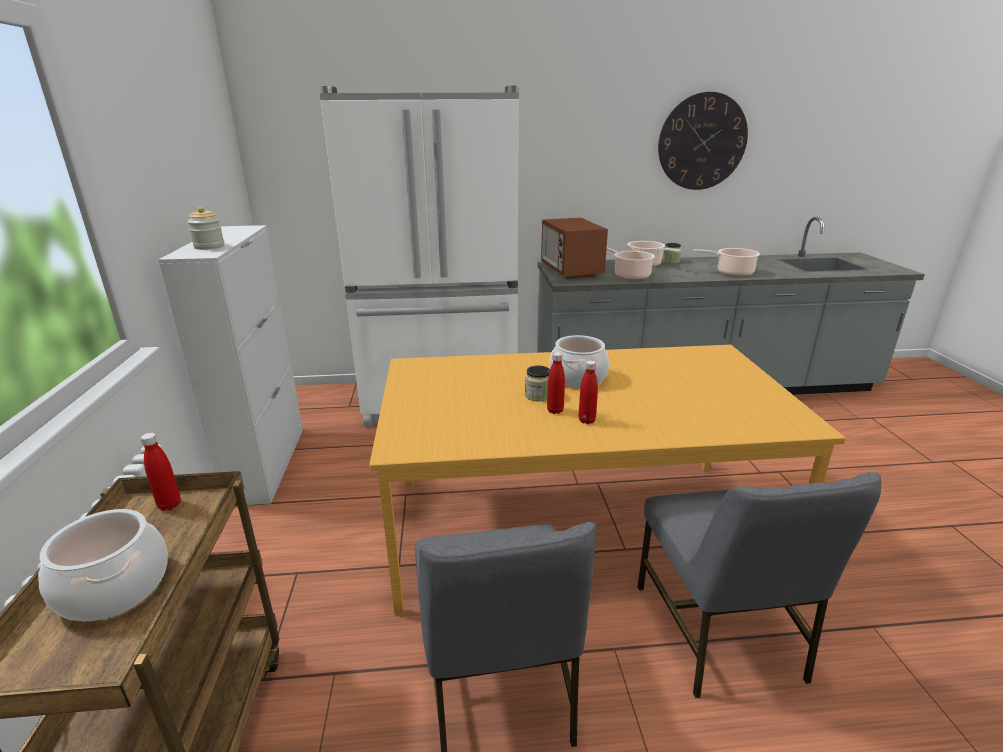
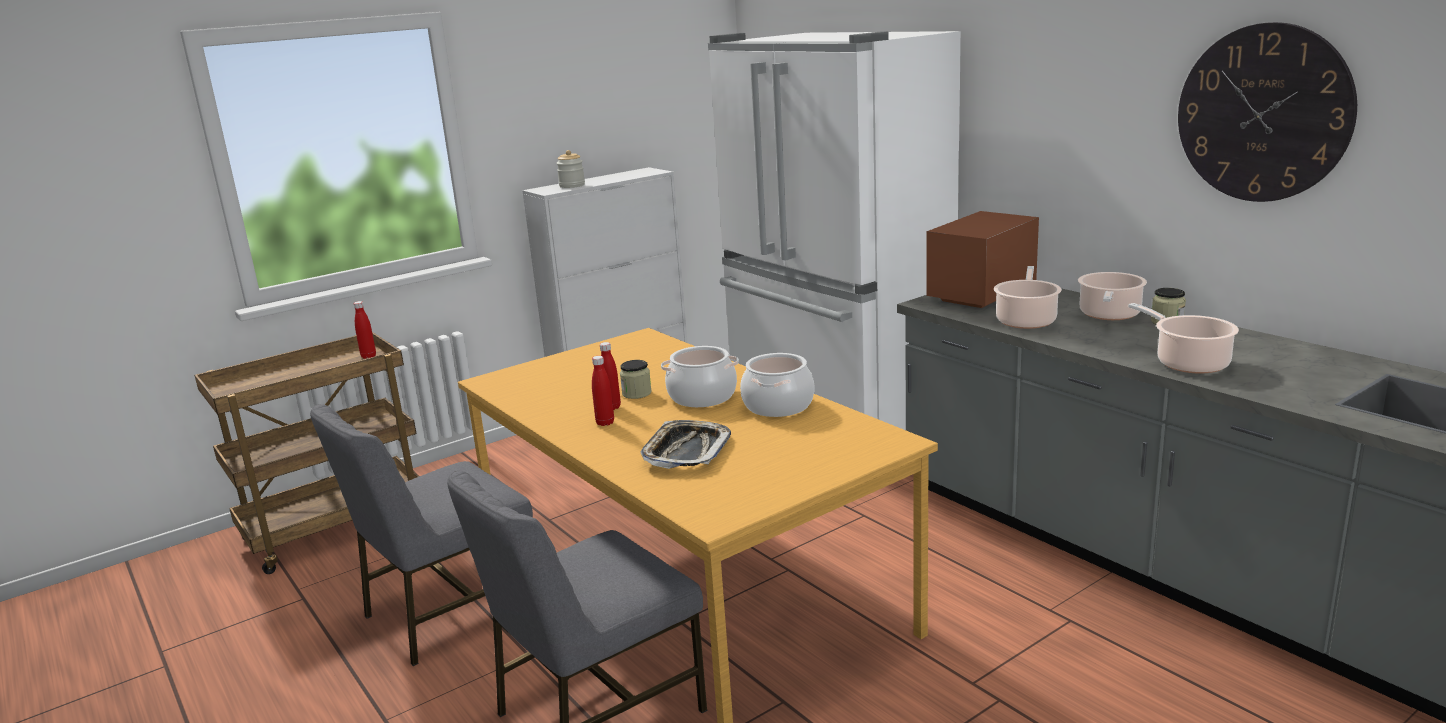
camera: 60 degrees right, 5 degrees down
cooking pot [38,509,168,622] -> cooking pot moved to [740,353,815,417]
none -> tray [640,420,731,469]

